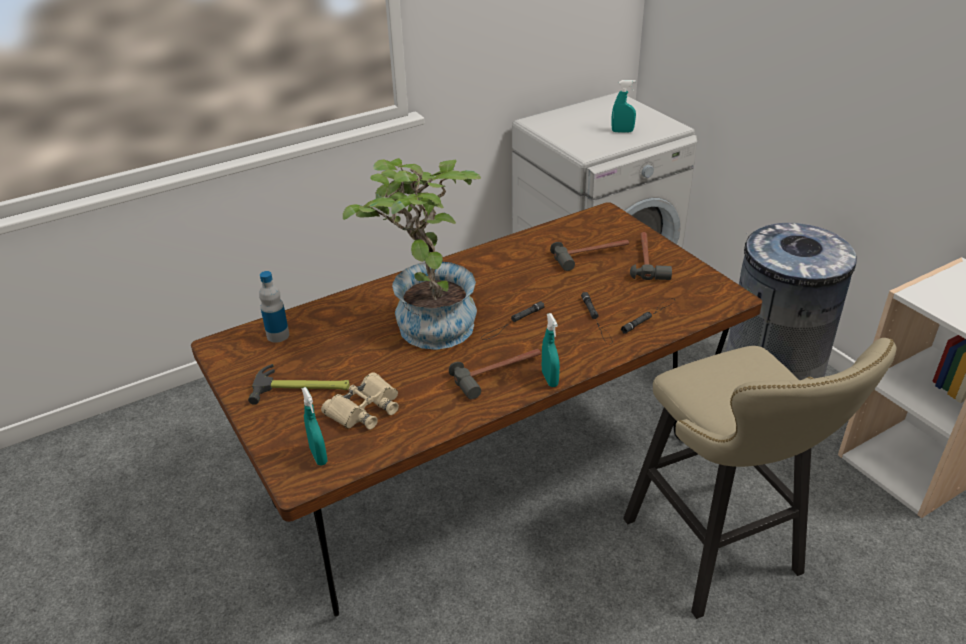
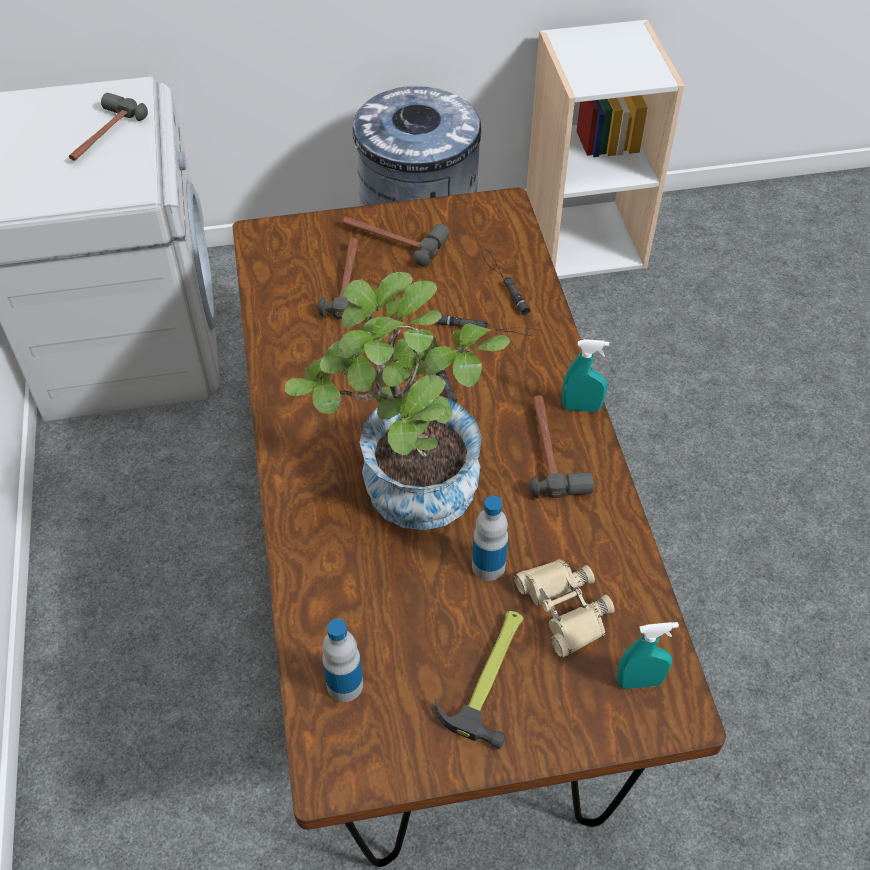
camera: 70 degrees left, 15 degrees up
turquoise spray bottle [611,80,636,133] -> hammer [69,93,148,161]
beige stool [623,338,896,619] -> none
none -> bottle [472,495,508,581]

